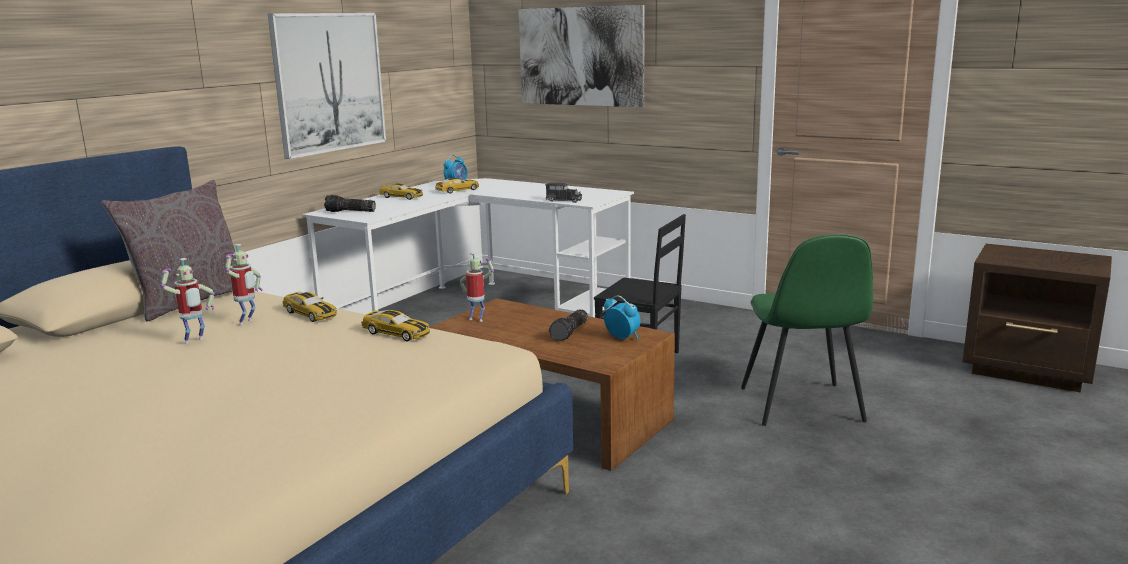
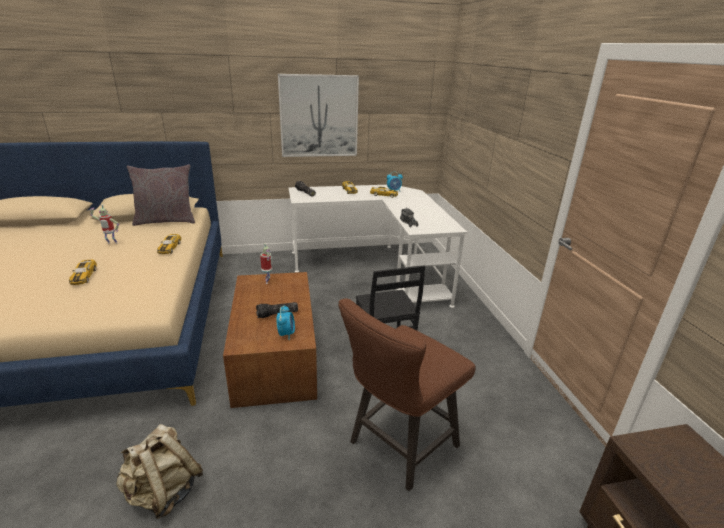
camera: 45 degrees right, 10 degrees up
toy robot [225,244,263,326] -> none
toy car [361,310,430,342] -> toy car moved to [69,260,97,285]
picture [519,5,645,107] -> none
green chair [741,234,873,426] -> brown stool [338,298,476,491]
none -> beige backpack [116,424,203,519]

